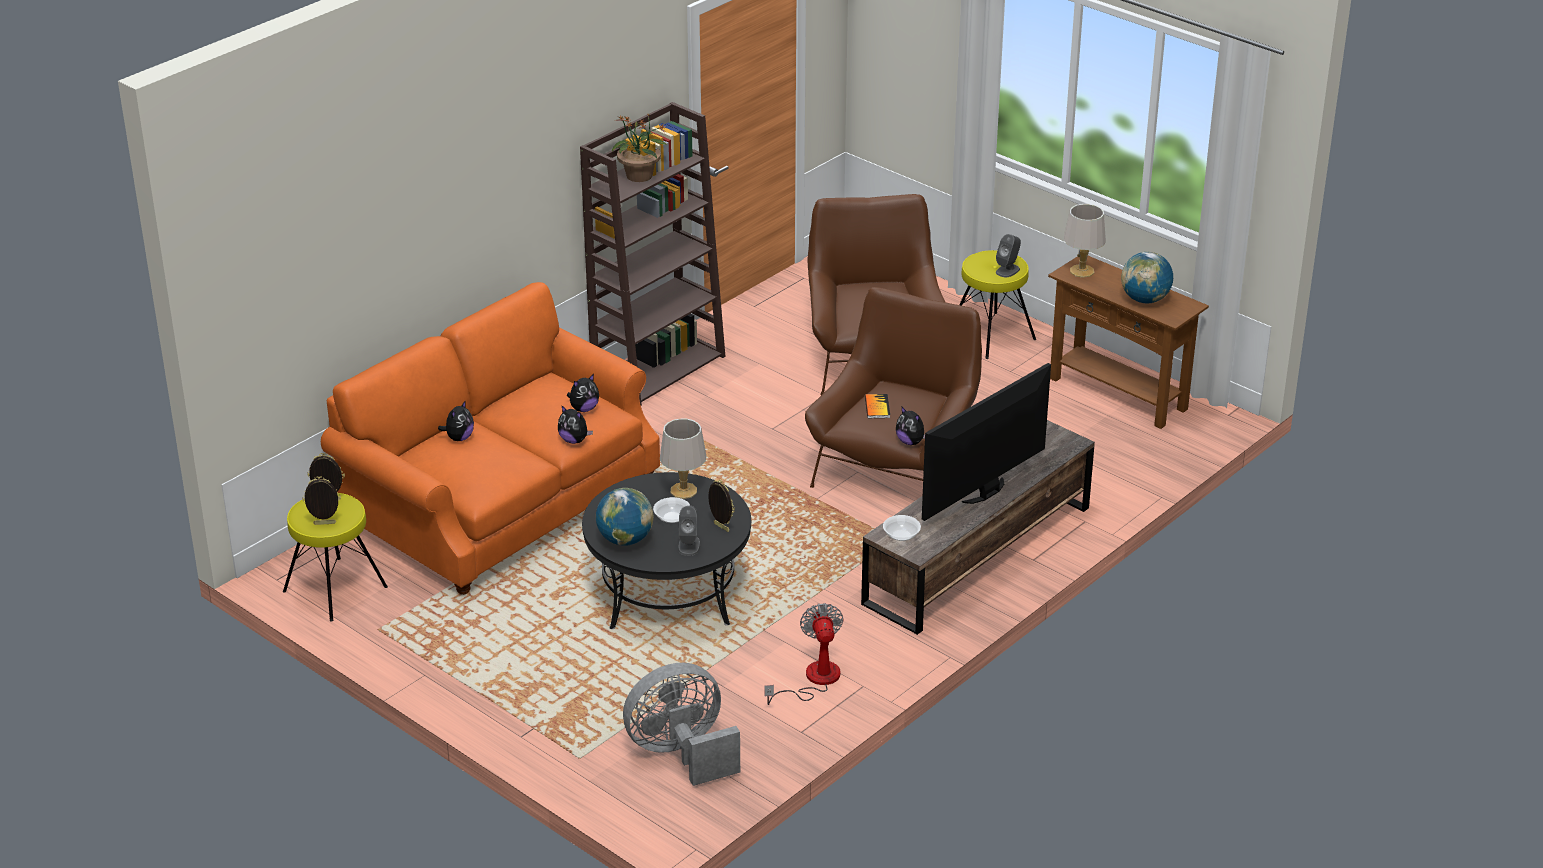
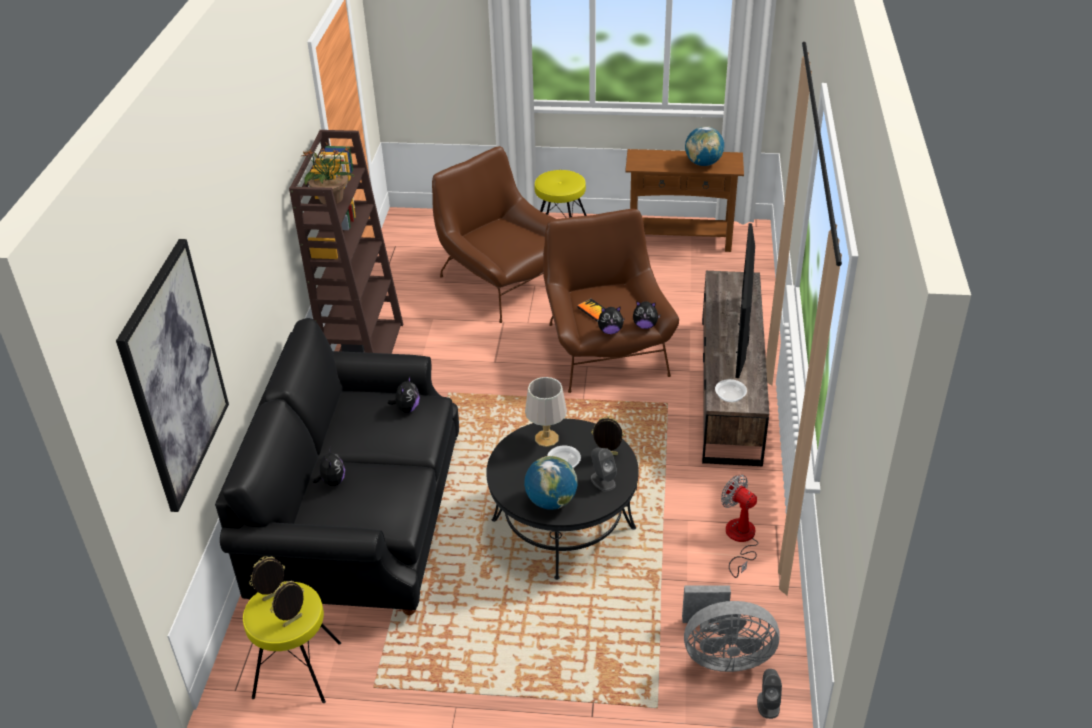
camera: 35 degrees left, 5 degrees up
orange sofa [321,282,660,595] -> black sofa [215,318,459,615]
plush toy [558,405,593,444] -> plush toy moved to [598,306,625,334]
grey fan [623,663,740,786] -> grey fan turned 120 degrees counterclockwise [682,585,779,672]
grey speaker [996,234,1021,277] -> grey speaker moved to [757,669,782,719]
grey table lamp [1064,204,1106,278] -> none
none -> picture [116,239,229,512]

